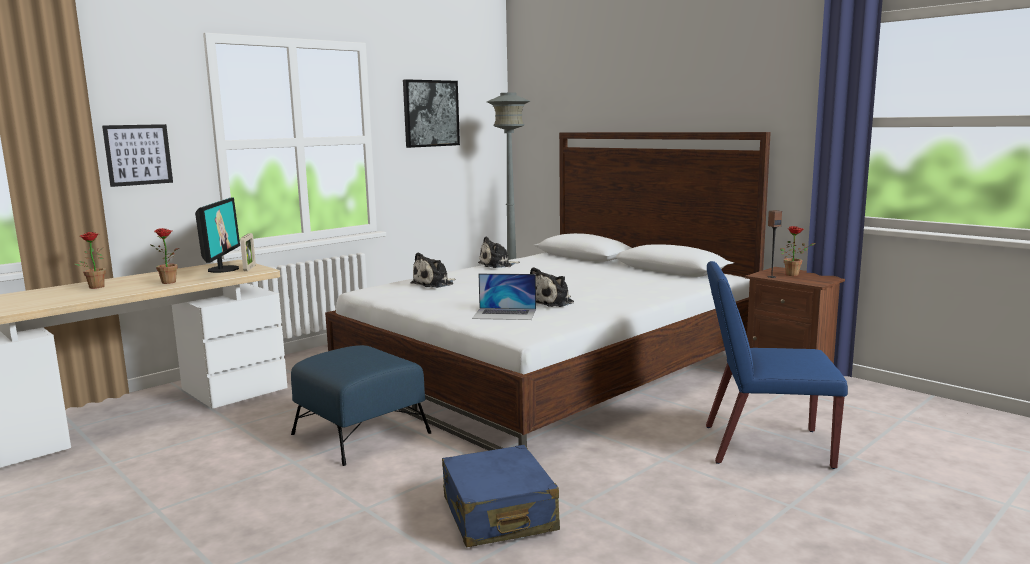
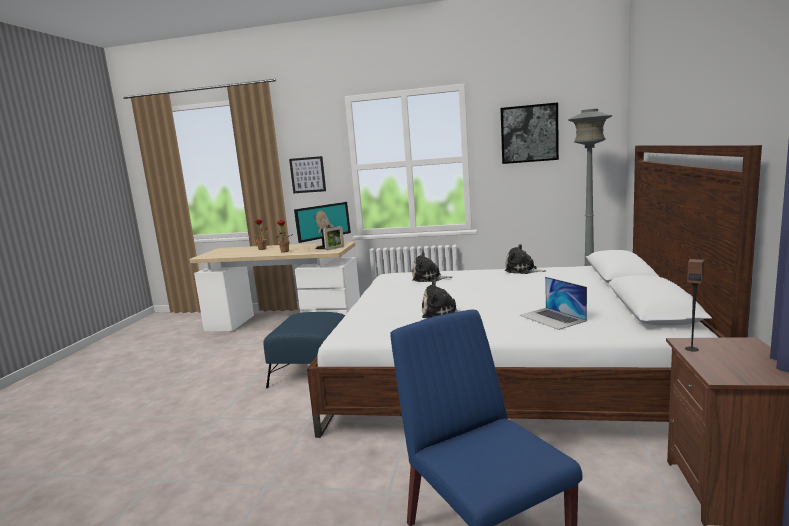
camera: 55 degrees right, 0 degrees up
blue suitcase [442,445,560,547] -> none
laptop [472,273,536,320] -> laptop moved to [519,277,587,330]
potted plant [780,226,816,276] -> none

